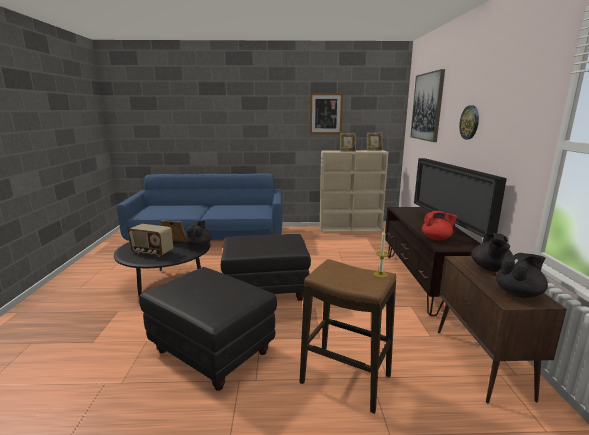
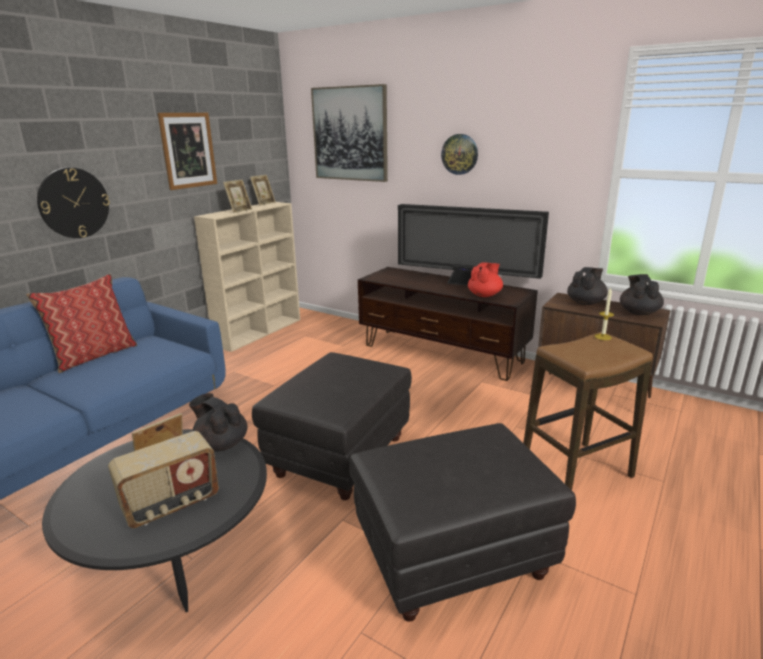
camera: 55 degrees left, 5 degrees up
black teapot [471,233,513,272] -> black teapot turned 105 degrees counterclockwise [567,267,608,305]
none -> pillow [26,274,137,373]
none -> wall clock [37,168,110,238]

